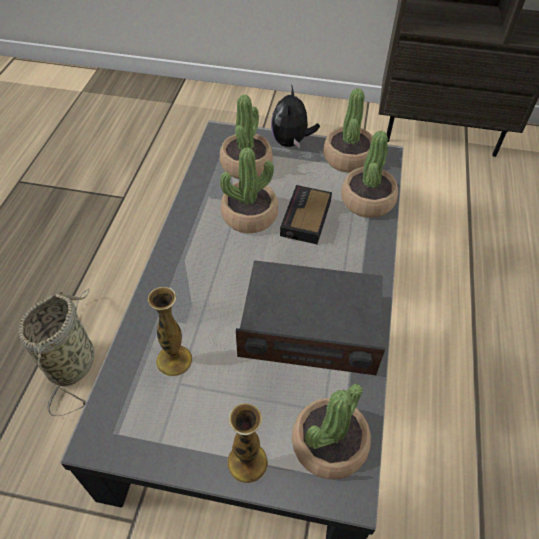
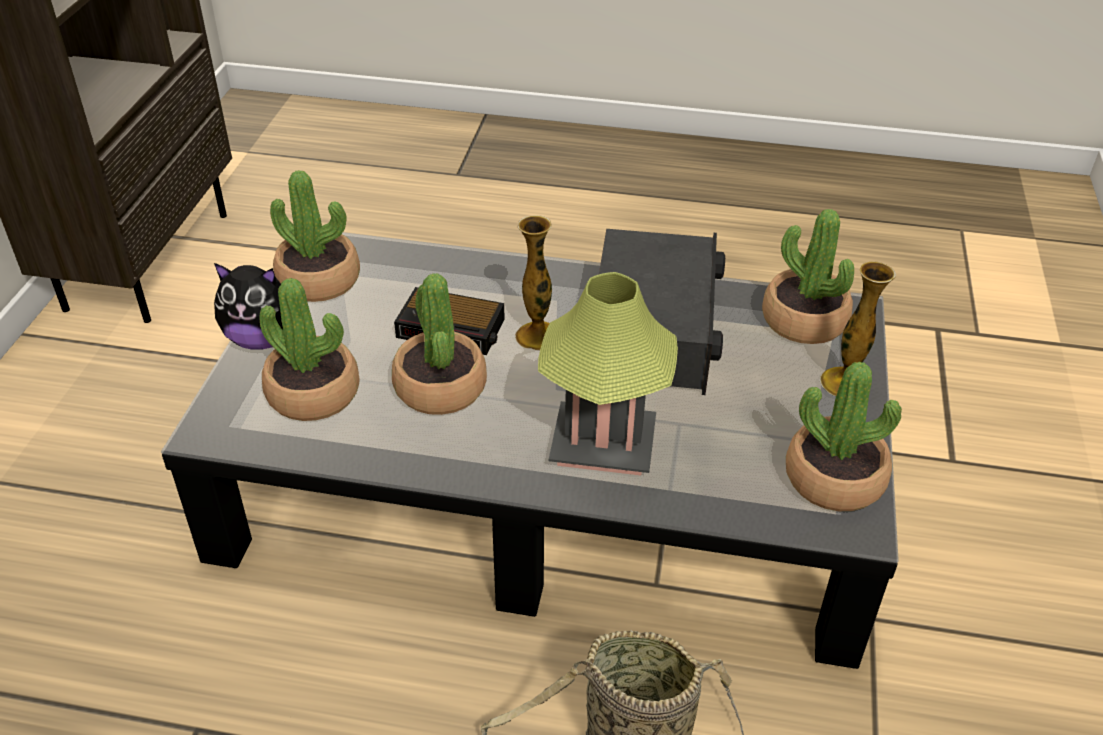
camera: 90 degrees left, 10 degrees down
vase [148,287,192,377] -> vase moved to [515,215,552,350]
potted plant [341,131,398,218] -> potted plant moved to [786,362,902,511]
none -> table lamp [538,272,678,475]

